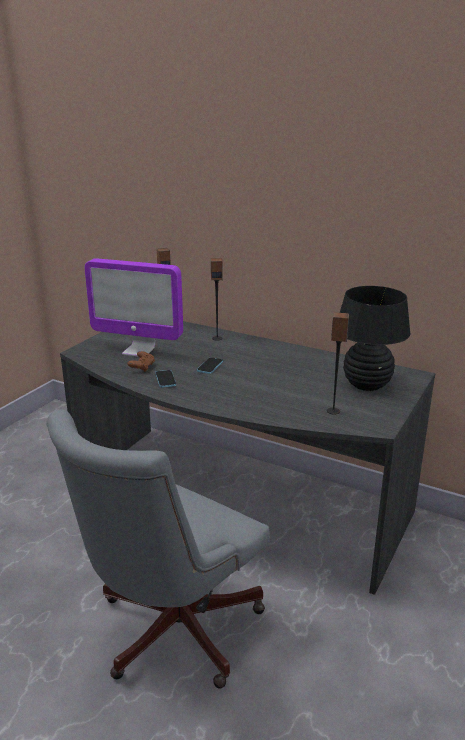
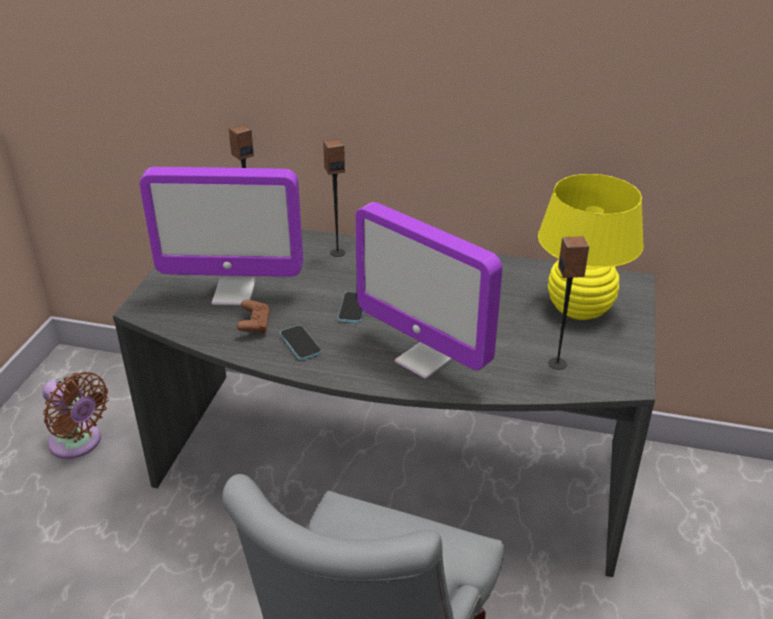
camera: 15 degrees left, 10 degrees up
black table lamp [340,286,410,391] -> yellow table lamp [538,174,644,320]
none -> brown fan [42,372,109,459]
none -> monitor [355,202,502,379]

